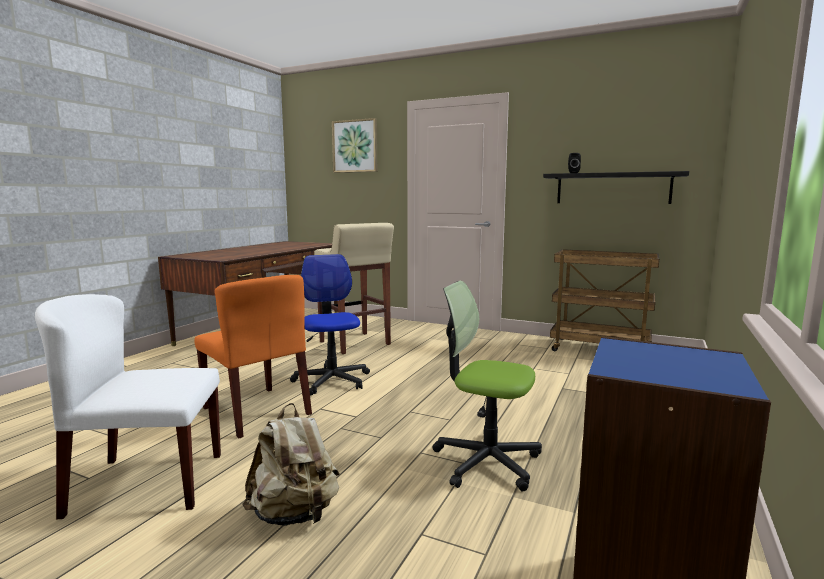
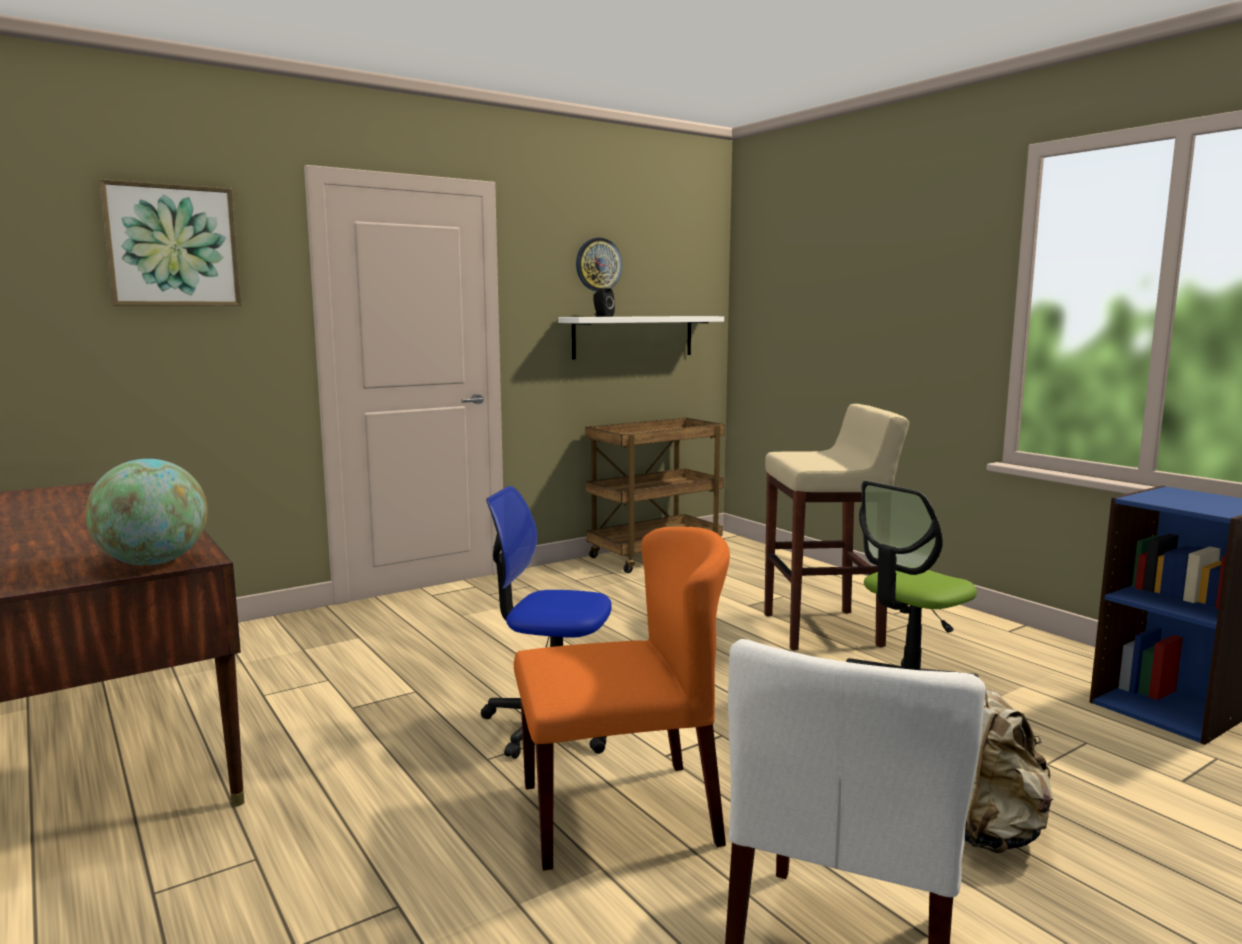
camera: 60 degrees left, 0 degrees up
beige stool [314,223,394,354] -> beige stool moved to [764,404,909,651]
black shelf [543,171,689,204] -> white shelf [558,316,724,360]
none -> globe [86,459,207,566]
none -> wall clock [576,237,622,291]

